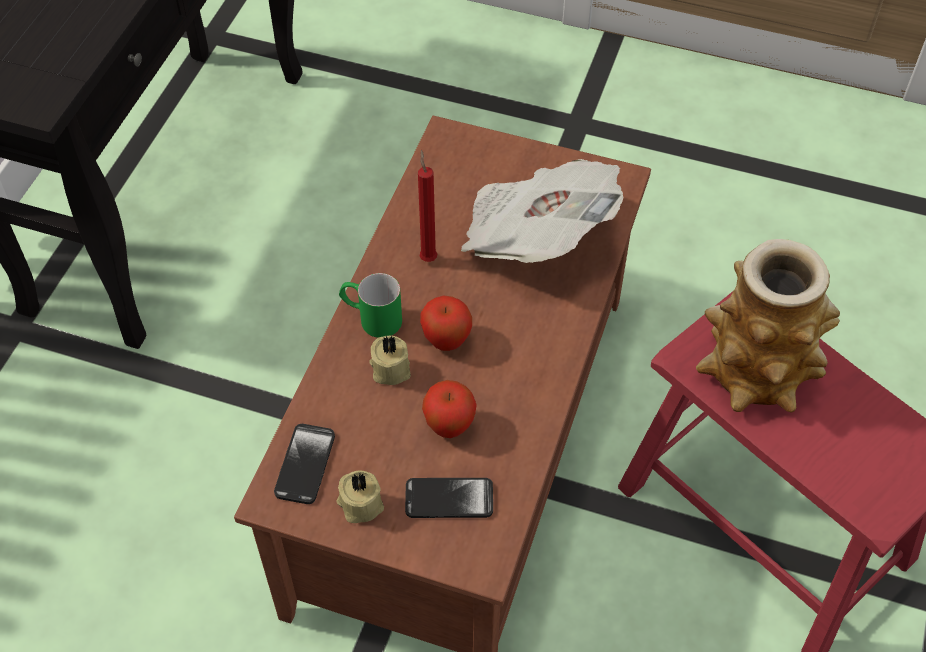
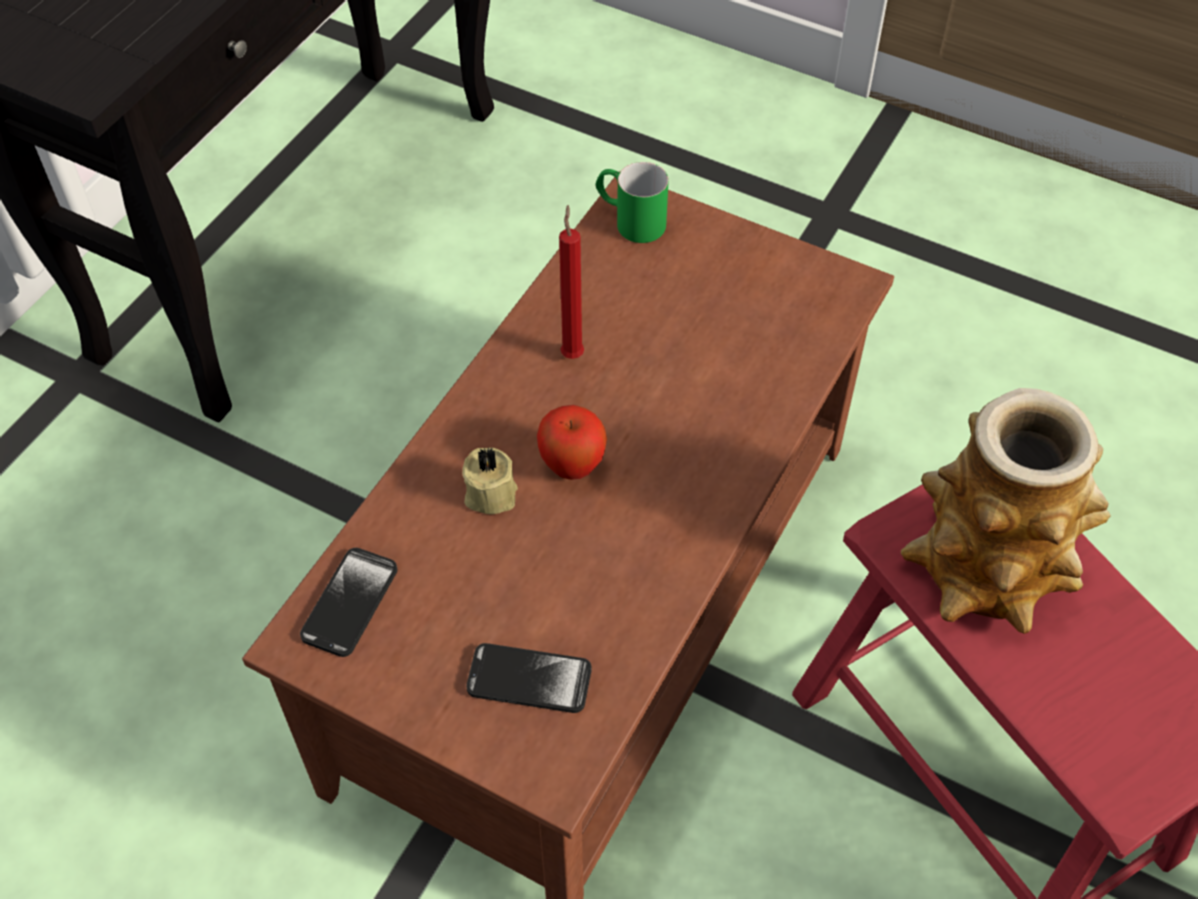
camera: 10 degrees right, 0 degrees up
beige candle [337,470,384,523] -> none
green mug [339,273,402,338] -> green mug moved to [595,162,669,243]
apple [422,380,477,438] -> none
newspaper [461,159,623,263] -> none

